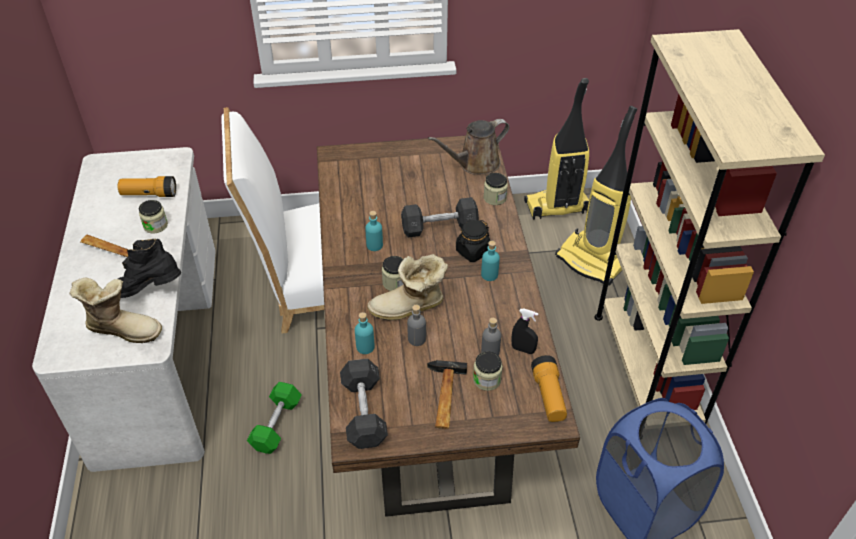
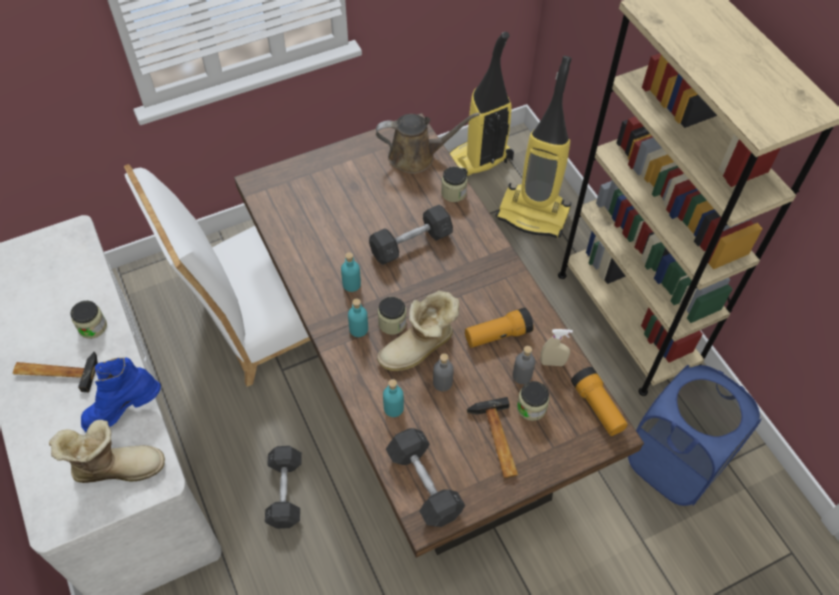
camera: 20 degrees left, 10 degrees up
flashlight [118,176,176,197] -> flashlight moved to [465,308,534,348]
black boot [118,238,181,298] -> blue boot [81,357,161,432]
green dumbbell [247,382,302,454] -> grey dumbbell [265,446,302,529]
brown watering can [428,119,509,174] -> brown watering can turned 135 degrees counterclockwise [376,113,480,174]
black jar [456,220,490,262] -> none
turquoise bottle [481,241,500,281] -> turquoise bottle moved to [348,298,368,337]
black spray bottle [511,309,538,354] -> beige spray bottle [540,329,573,366]

